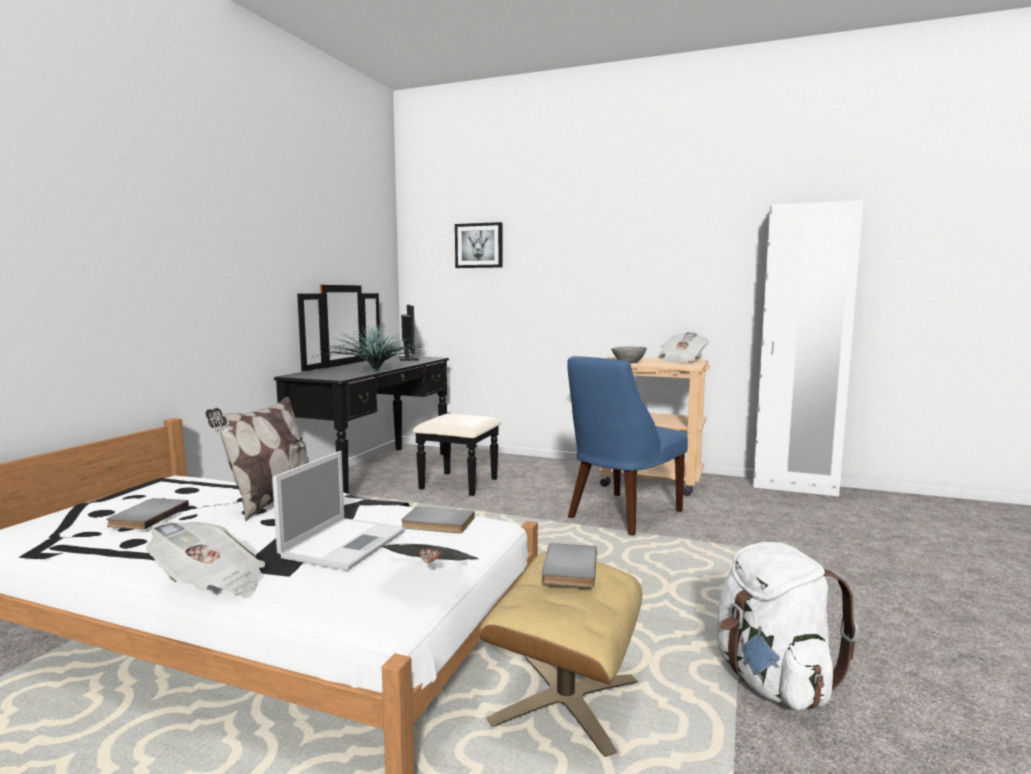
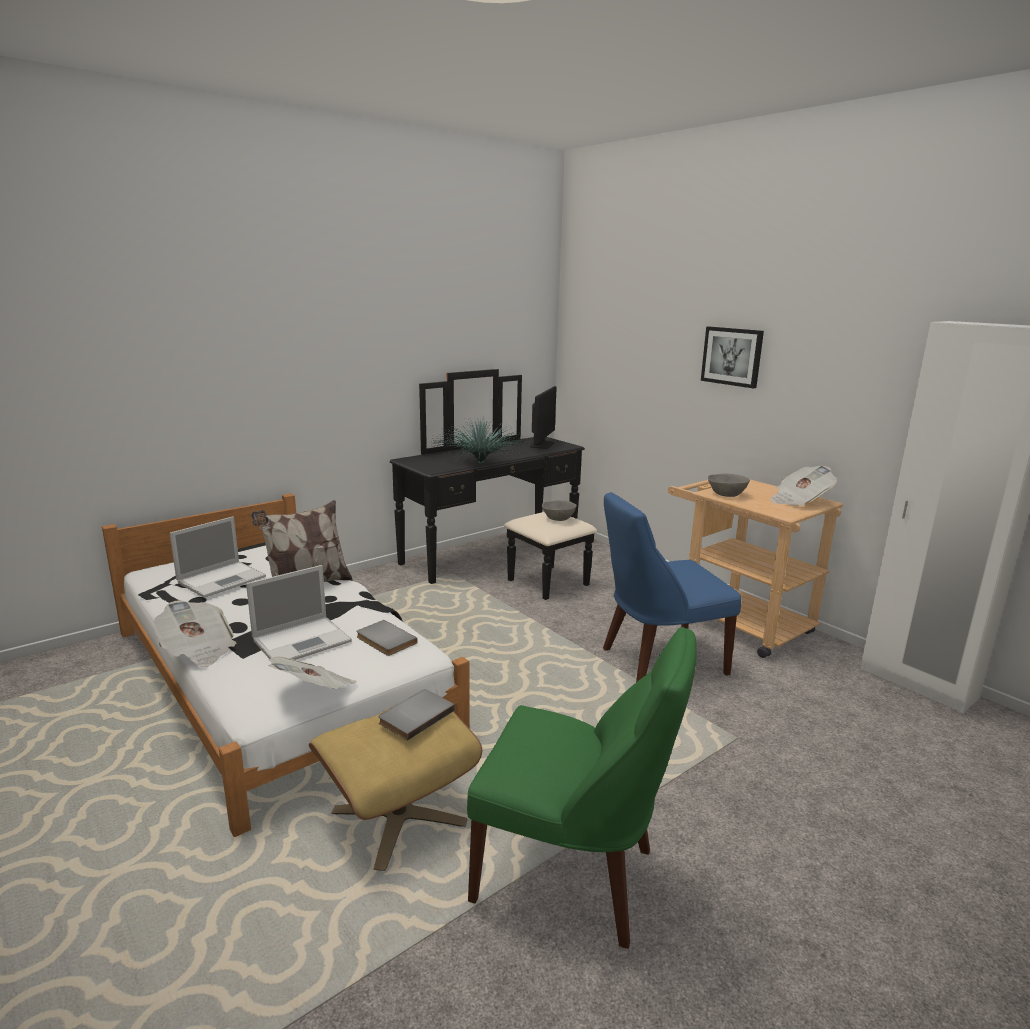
camera: 30 degrees right, 10 degrees up
grey book [106,498,189,530] -> laptop [170,516,266,598]
picture [455,222,502,268] -> picture moved to [701,327,764,389]
white backpack [717,542,859,711] -> green chair [467,627,697,949]
none -> grey bowl [542,500,577,521]

